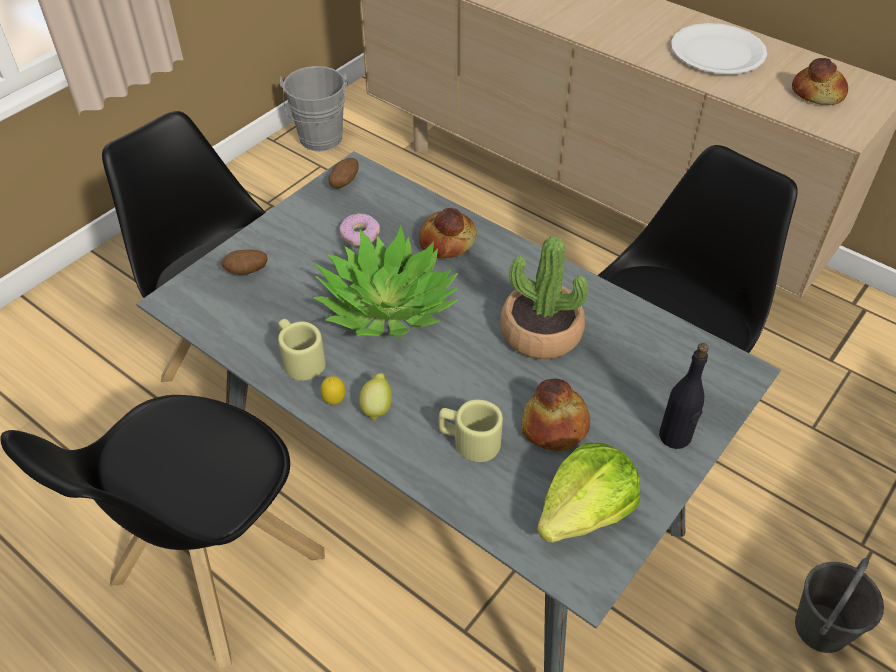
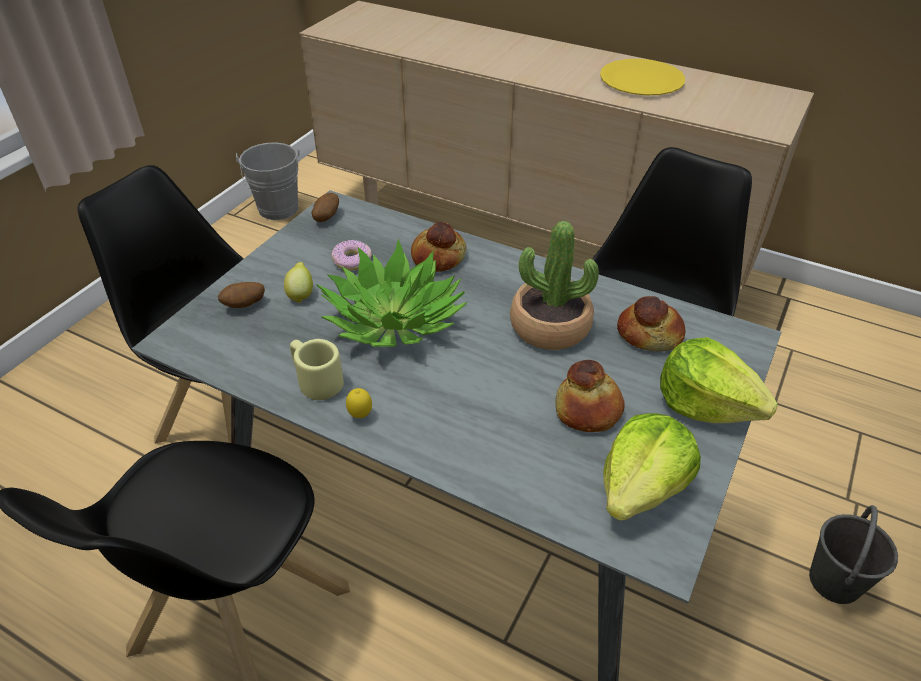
camera: 10 degrees left, 5 degrees down
lemon [359,373,392,421] -> lemon moved to [284,262,313,303]
beige mug [438,399,503,462] -> none
black bottle [659,343,709,449] -> lettuce [660,337,778,423]
white plate [671,23,767,74] -> yellow plate [600,59,685,95]
bread [792,58,848,105] -> bread moved to [617,296,685,351]

